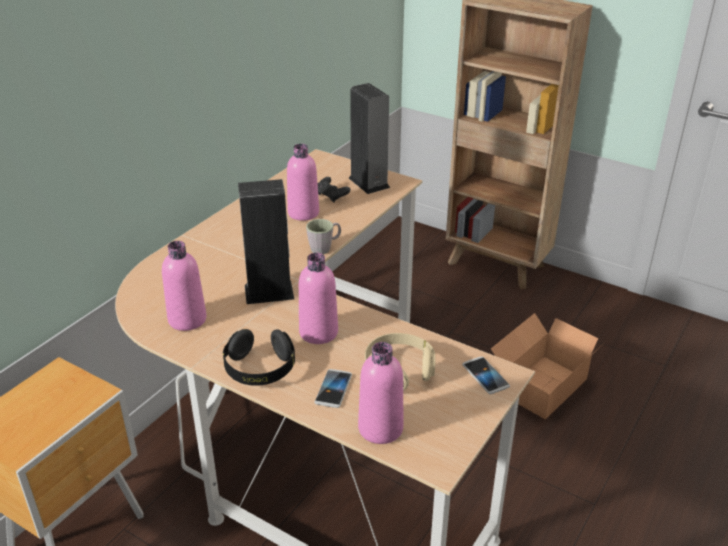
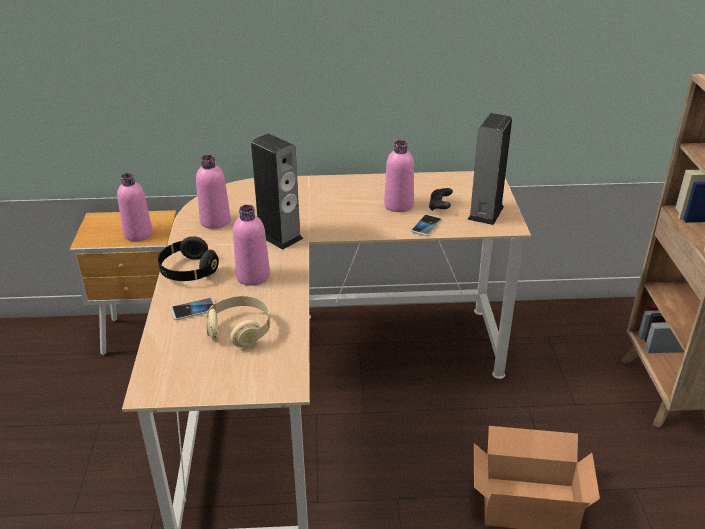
camera: 55 degrees right, 0 degrees up
grey mug [306,219,341,254] -> none
pink bottle [358,342,403,444] -> pink bottle moved to [117,173,153,241]
phone [462,357,510,394] -> phone moved to [411,214,442,236]

